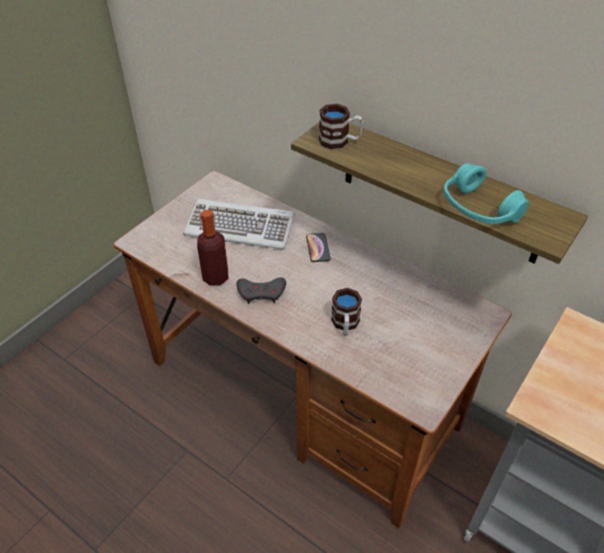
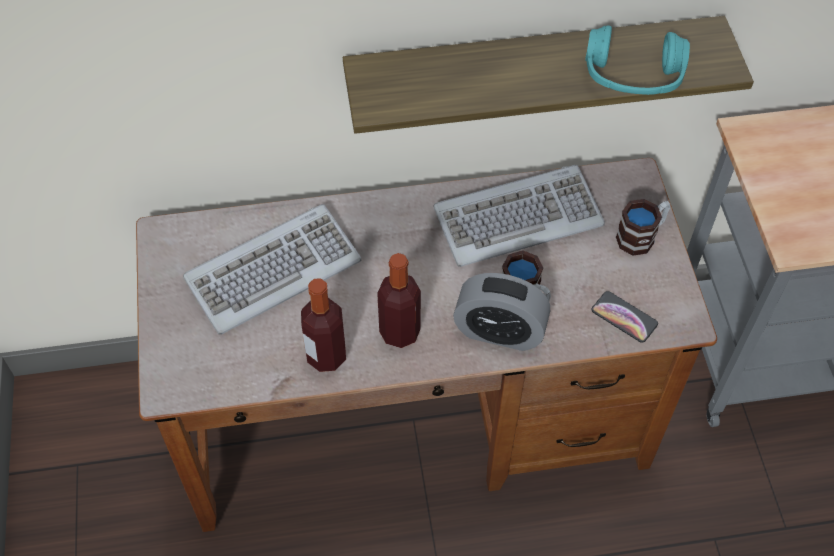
camera: 45 degrees left, 10 degrees up
grey game controller [236,277,286,304] -> bottle [377,253,421,348]
phone [306,233,331,262] -> phone moved to [591,291,658,343]
mug [319,104,363,149] -> mug moved to [616,199,670,255]
none -> keyboard [433,165,605,267]
none -> alarm clock [453,273,550,351]

